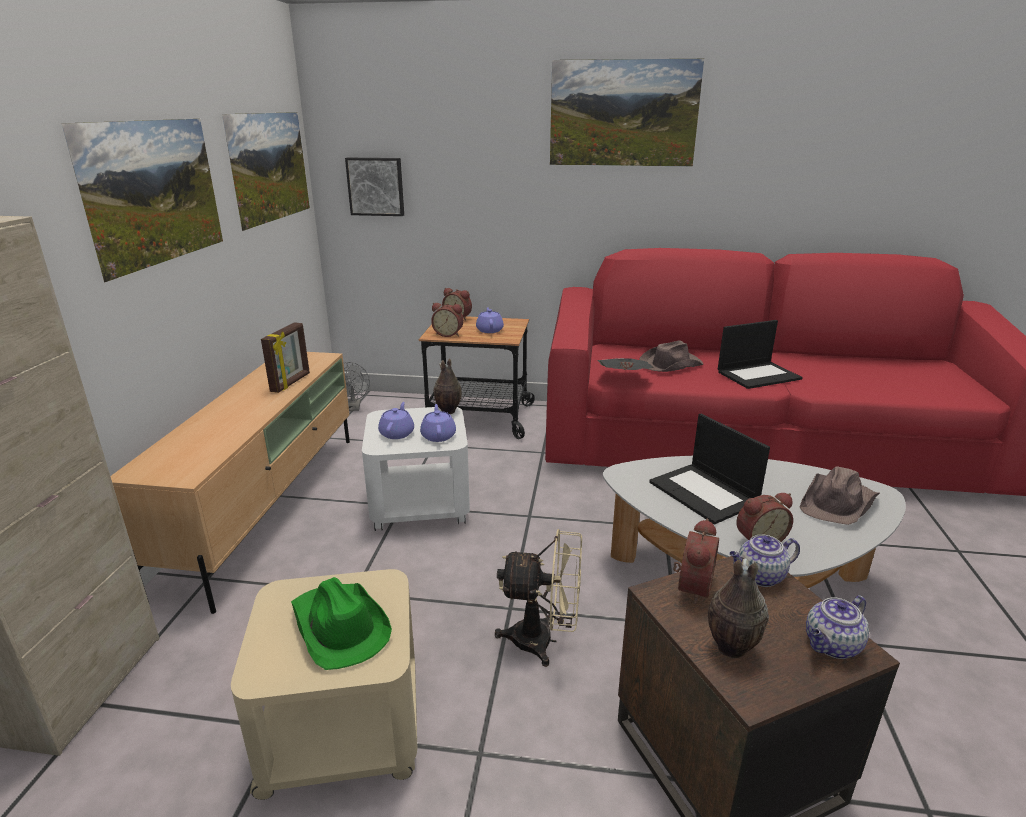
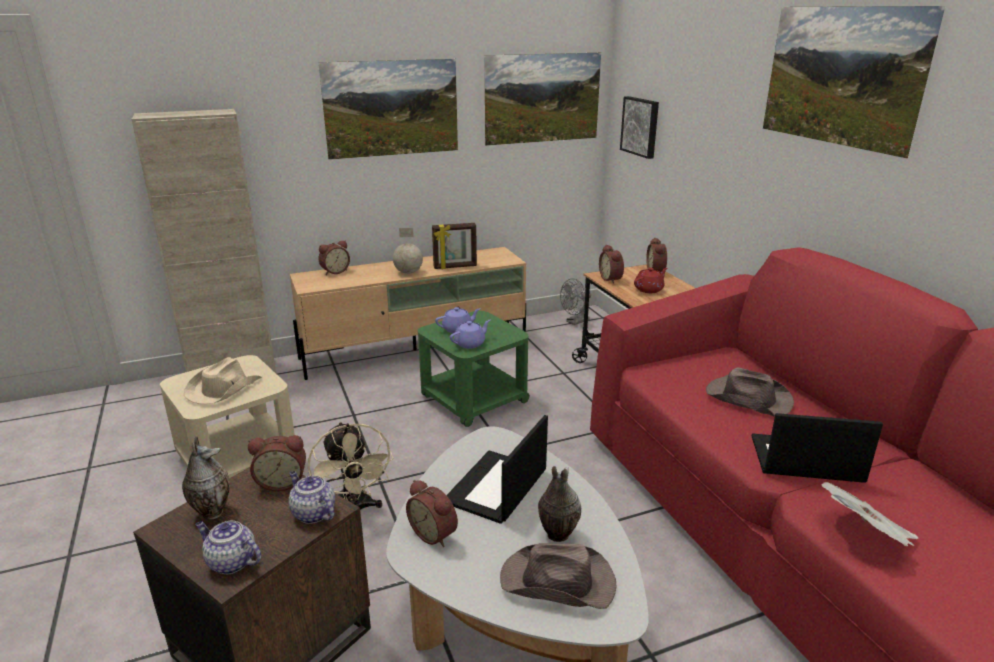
camera: 60 degrees right, 0 degrees up
green hat [291,577,392,670] -> beige hat [184,357,262,405]
white side table [362,407,470,531] -> green side table [418,311,530,427]
vase [433,358,462,414] -> vase moved to [538,466,581,542]
purple teapot [476,307,504,333] -> red teapot [634,268,667,293]
newspaper [597,358,654,370] -> newspaper moved to [822,482,919,547]
laptop [718,320,803,389] -> laptop turned 150 degrees clockwise [752,413,883,483]
none -> alarm clock [318,241,350,275]
none -> globe [393,228,423,274]

